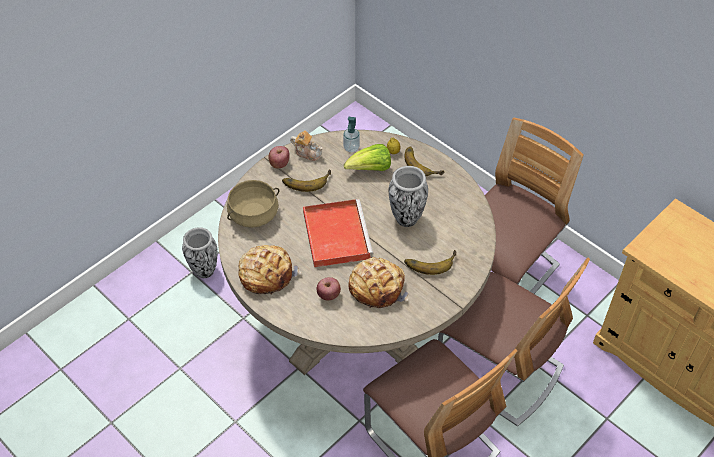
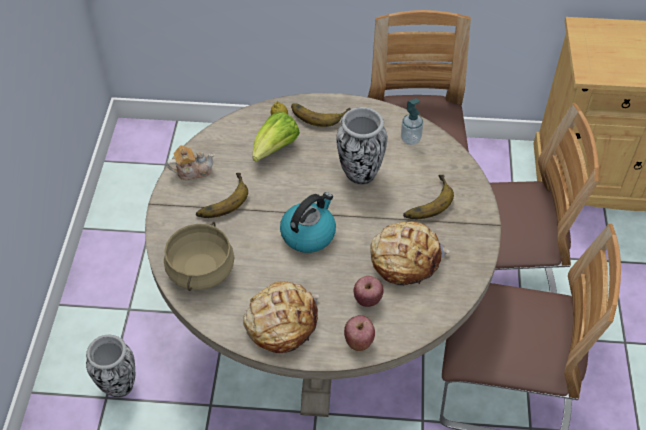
camera: 40 degrees left, 0 degrees up
apple [268,146,290,168] -> apple moved to [344,315,375,351]
red tray [303,199,373,267] -> kettle [280,192,336,253]
soap dispenser [343,117,360,152] -> soap dispenser moved to [401,98,423,145]

